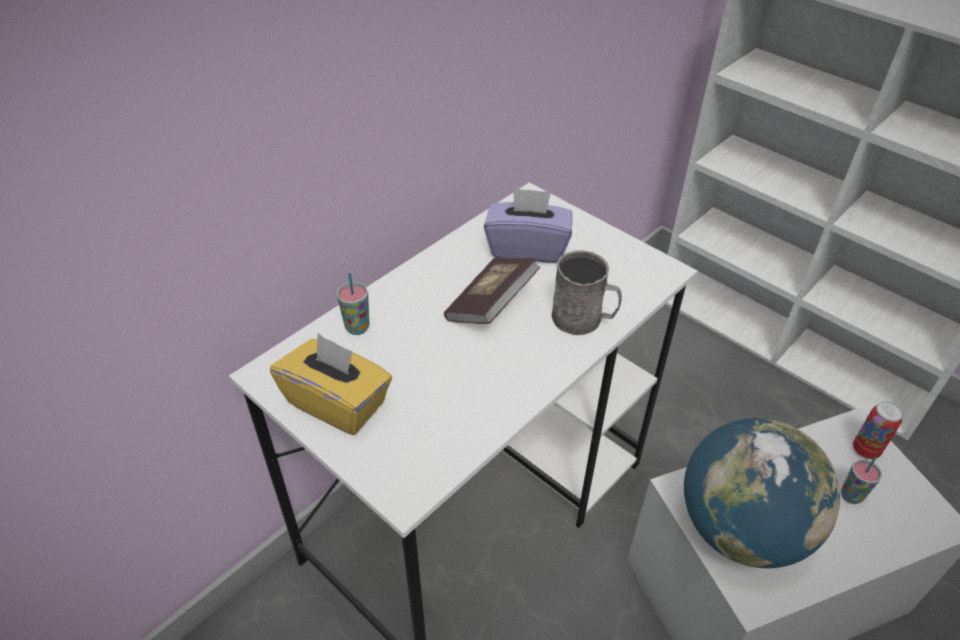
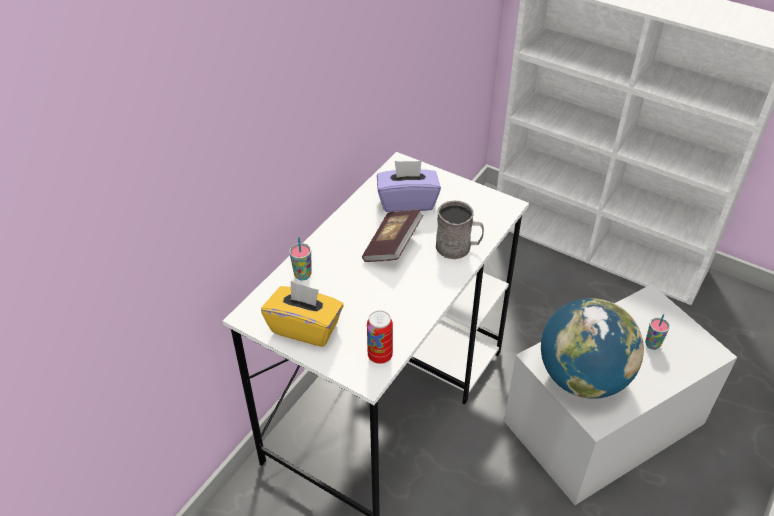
camera: 10 degrees left, 0 degrees up
can [853,401,903,459] -> can moved to [367,310,393,364]

